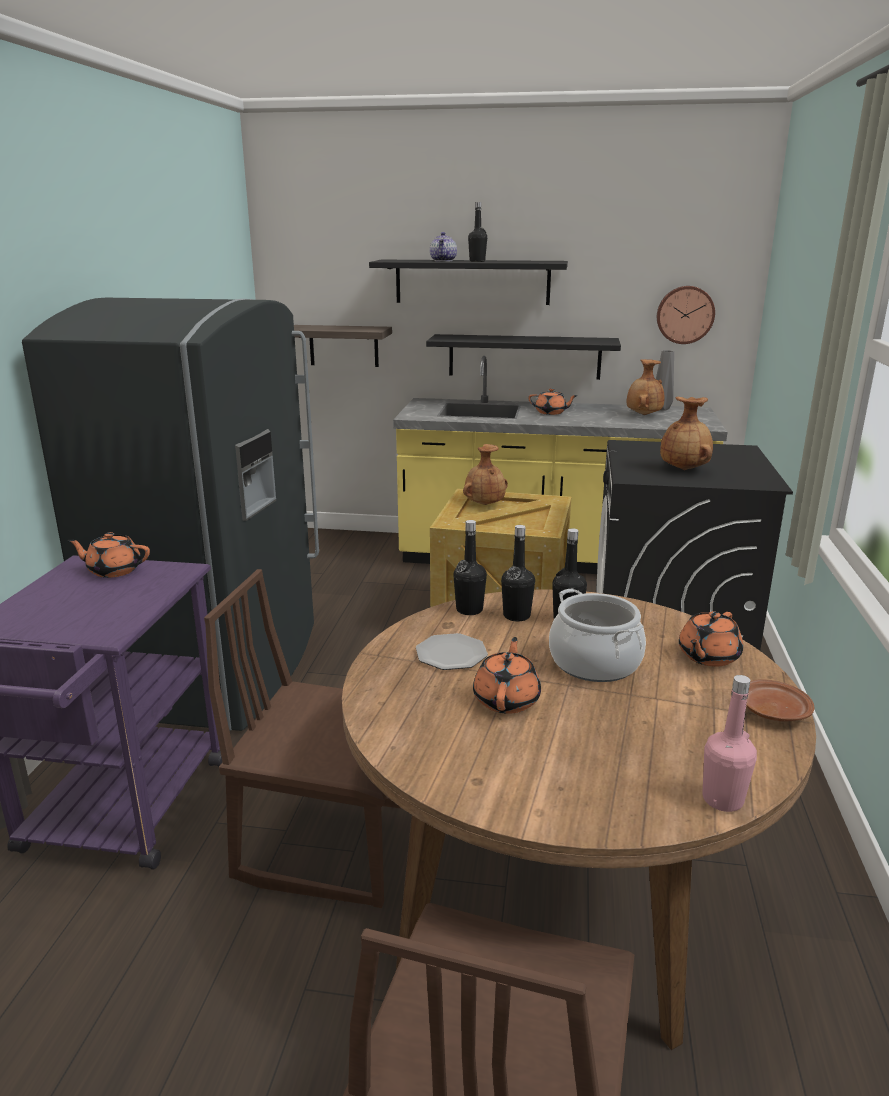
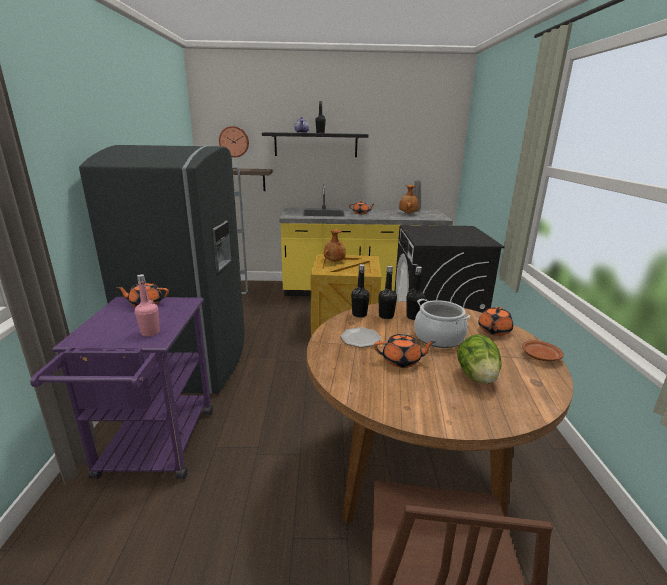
camera: 10 degrees left, 0 degrees up
brown chair [204,569,402,908] -> none
black shelf [426,334,621,380] -> none
orange teapot [473,637,541,714] -> orange teapot turned 90 degrees clockwise [374,334,436,368]
wall clock [657,286,715,344] -> wall clock moved to [219,126,249,157]
brown vase [660,397,713,470] -> none
pink bottle [702,675,757,812] -> pink bottle moved to [135,274,160,336]
none -> lettuce [457,334,501,384]

